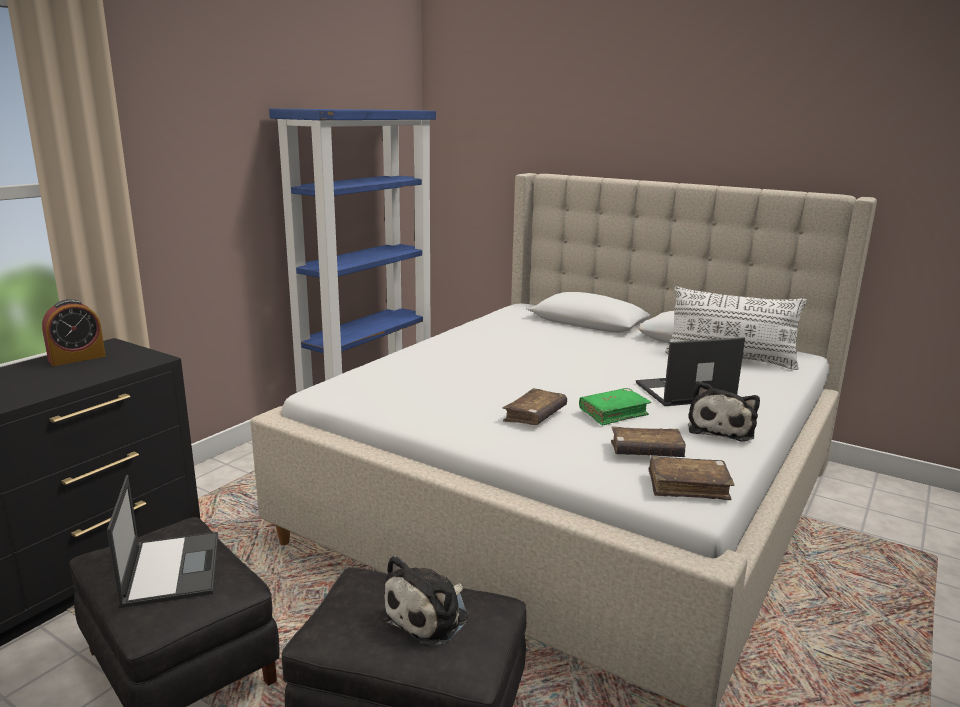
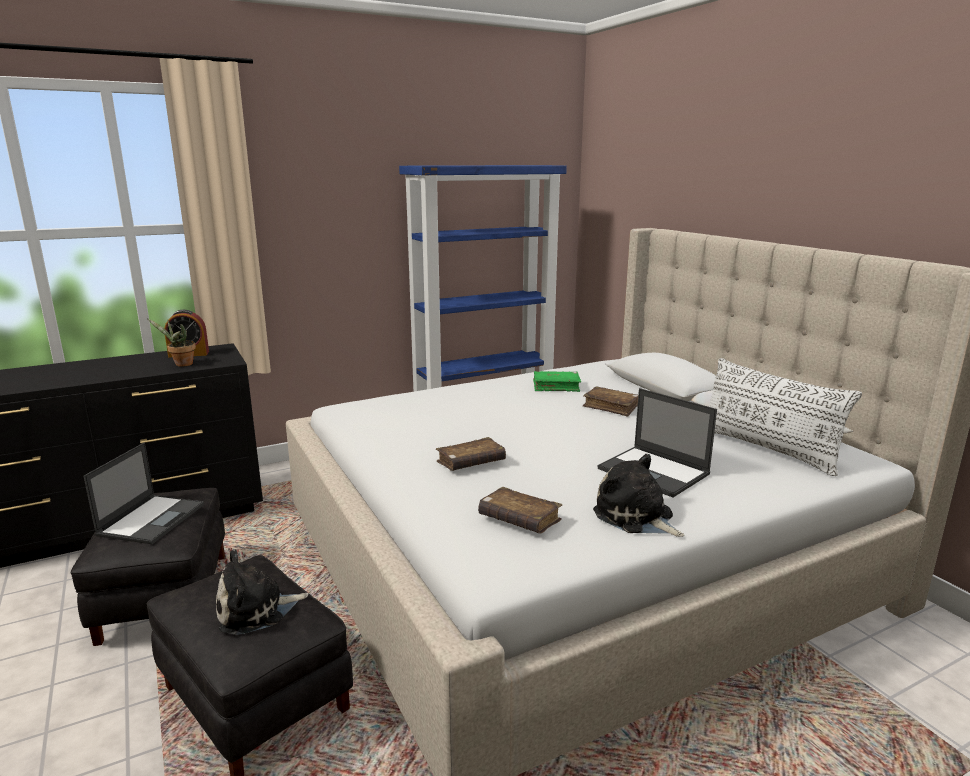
camera: 30 degrees right, 0 degrees up
green book [579,388,651,426] -> green book moved to [533,371,581,392]
laptop [636,337,745,406] -> laptop turned 150 degrees counterclockwise [598,388,717,497]
brown book [649,456,735,500] -> brown book moved to [583,386,638,417]
plush toy [688,381,760,441] -> plush toy turned 90 degrees clockwise [593,454,684,537]
none -> potted plant [147,318,196,367]

